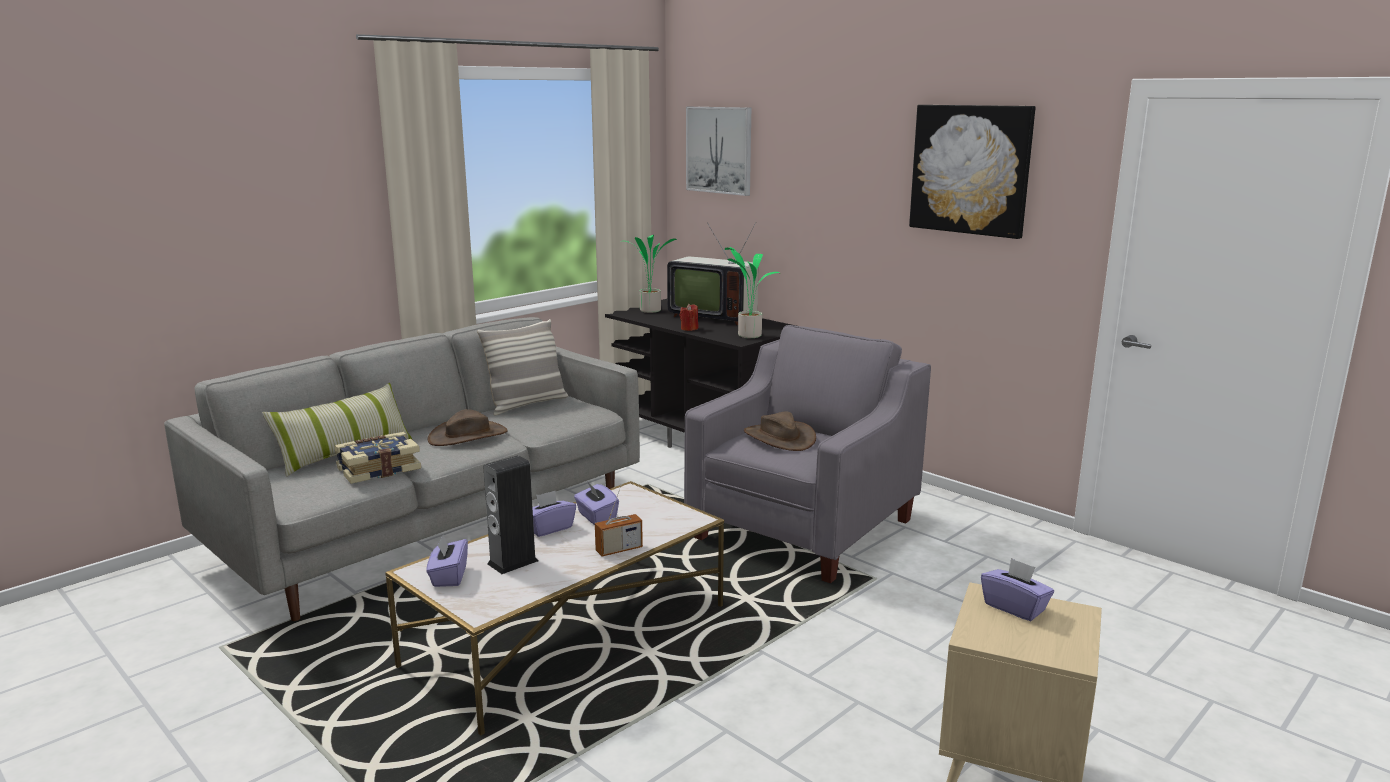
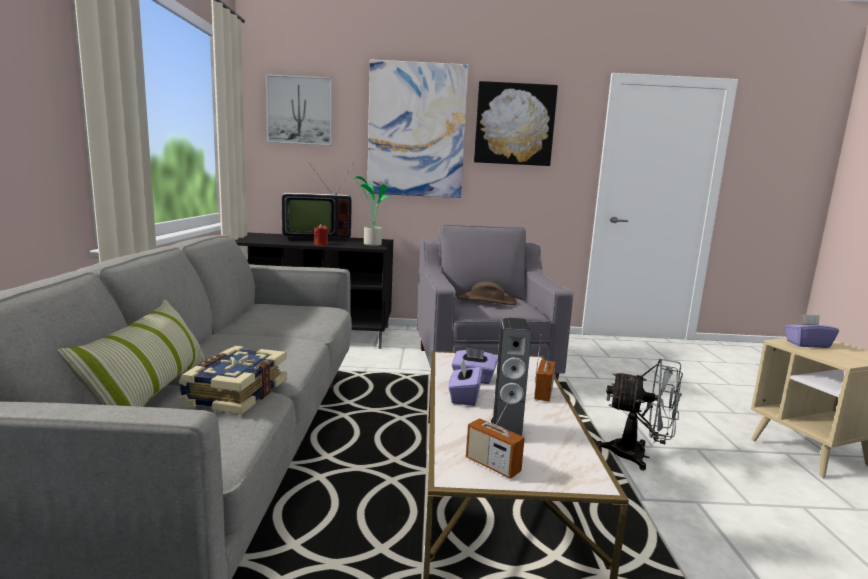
camera: 45 degrees left, 5 degrees down
purple tissue box [426,535,468,587] -> radio [466,391,525,479]
brown hat [428,409,508,446] -> none
pillow [477,319,568,415] -> none
potted plant [626,235,677,313] -> none
none -> picture [367,59,469,198]
none -> grey fan [596,359,683,471]

